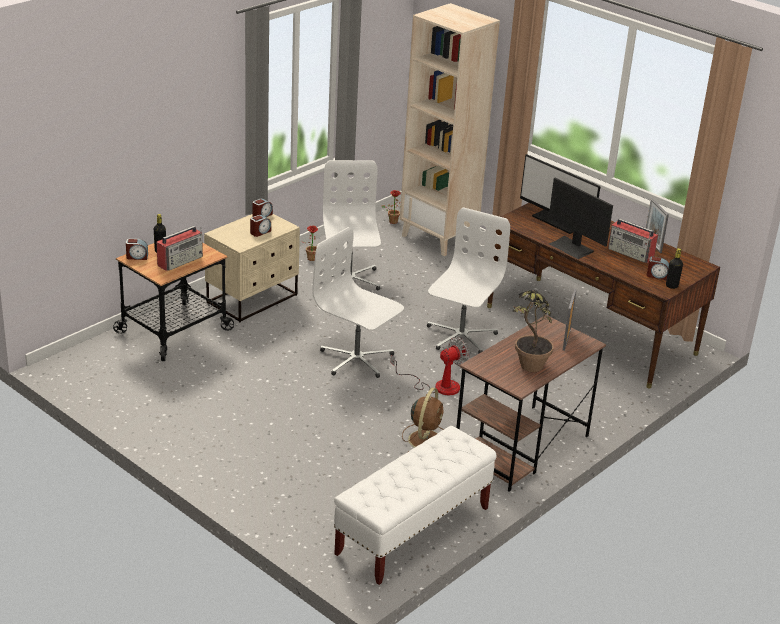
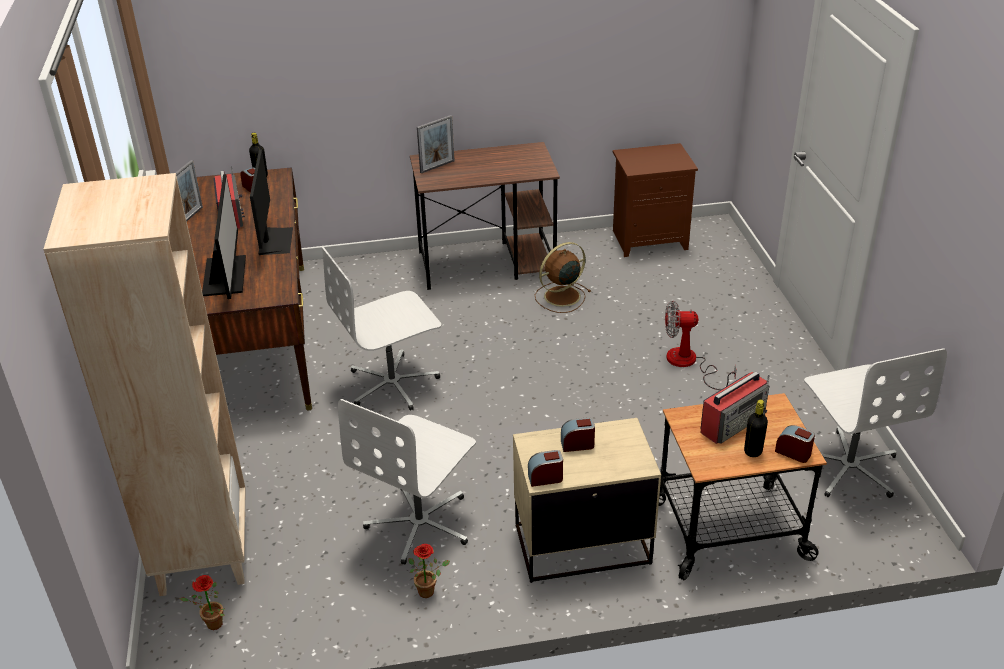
camera: 140 degrees left, 5 degrees up
radio [157,226,203,271] -> radio turned 150 degrees clockwise [700,371,770,444]
white office chair [312,227,404,378] -> white office chair moved to [804,348,947,498]
white bench [334,426,497,585] -> brown nightstand [613,143,698,257]
fan [391,337,470,395] -> fan moved to [665,301,737,390]
potted plant [513,290,554,372] -> none

